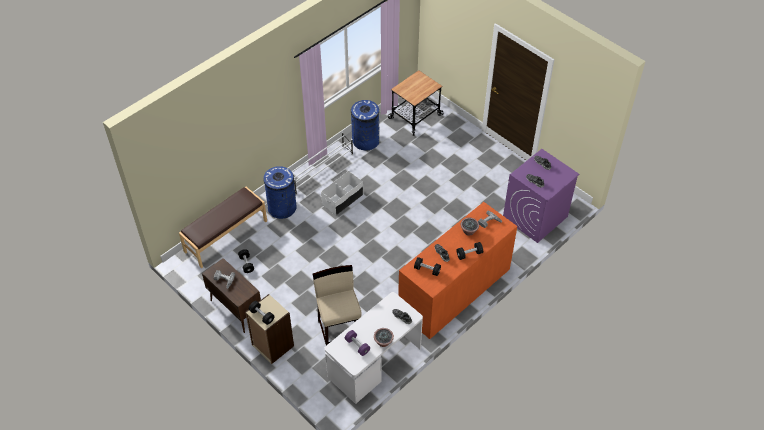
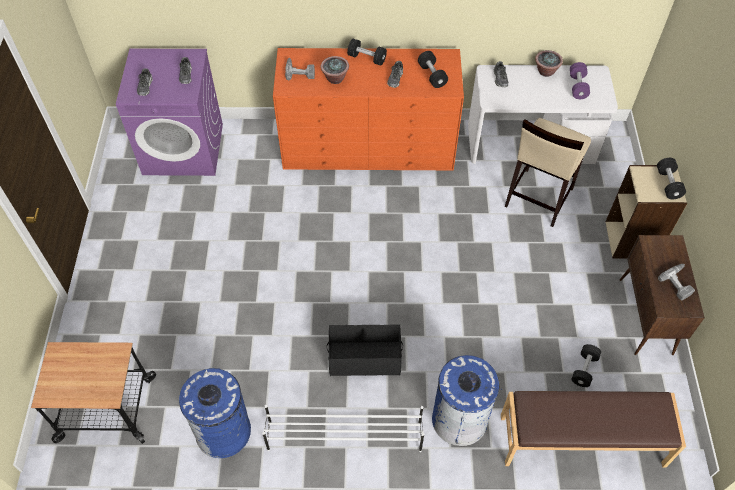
camera: 135 degrees left, 5 degrees up
white storage box [321,171,363,215] -> black storage box [327,324,403,376]

